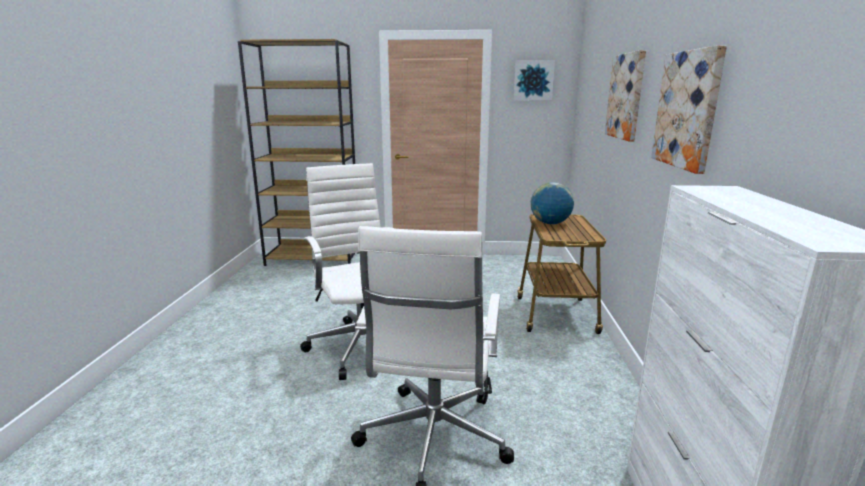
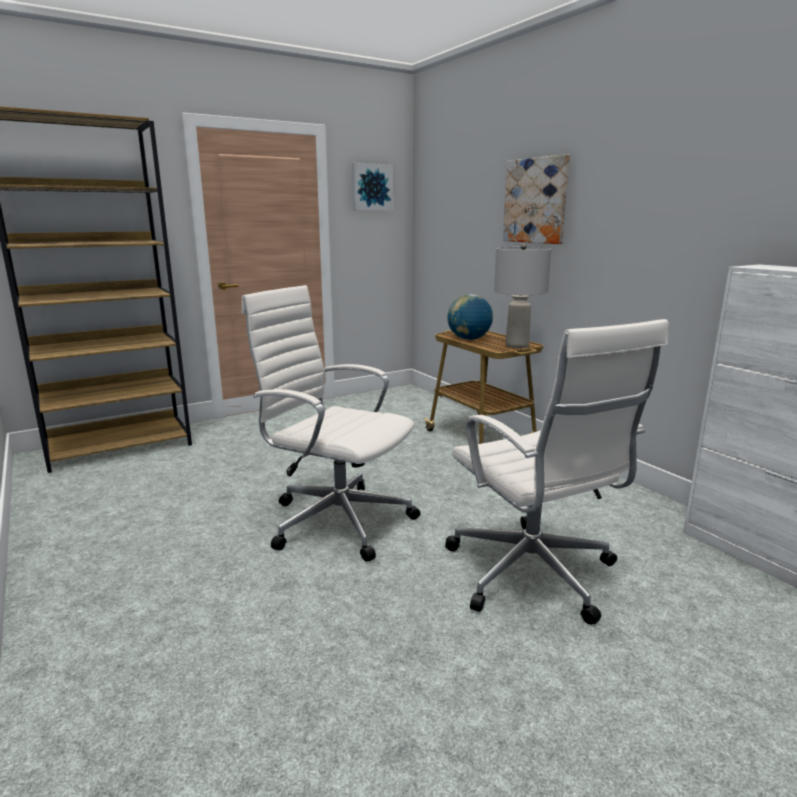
camera: 35 degrees left, 0 degrees up
picture [651,45,727,174] -> none
none -> grey table lamp [494,244,551,348]

